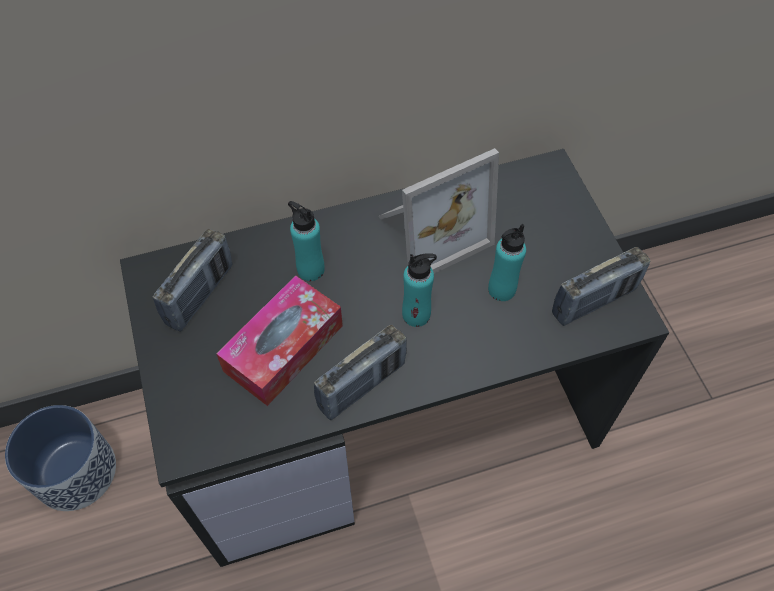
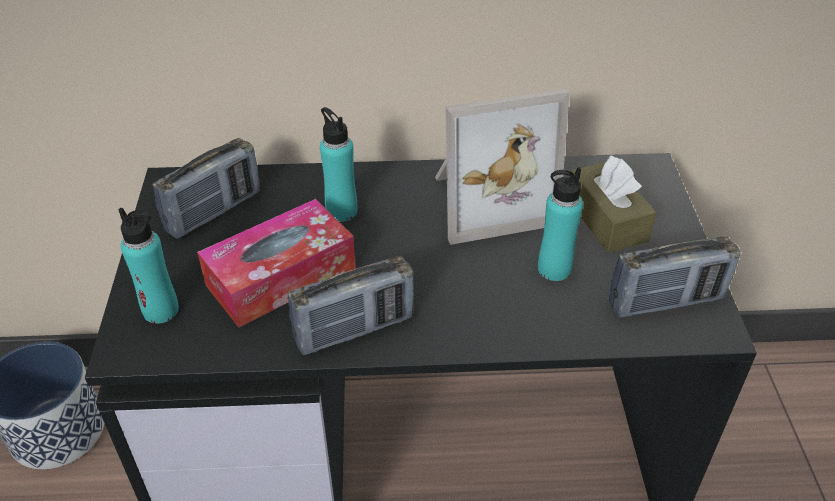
camera: 15 degrees right, 15 degrees down
turquoise bottle [402,253,437,327] -> turquoise bottle moved to [119,208,179,324]
none -> brown tissue box [571,155,656,252]

